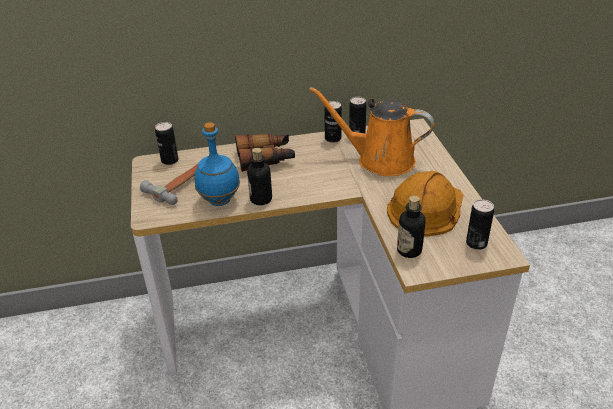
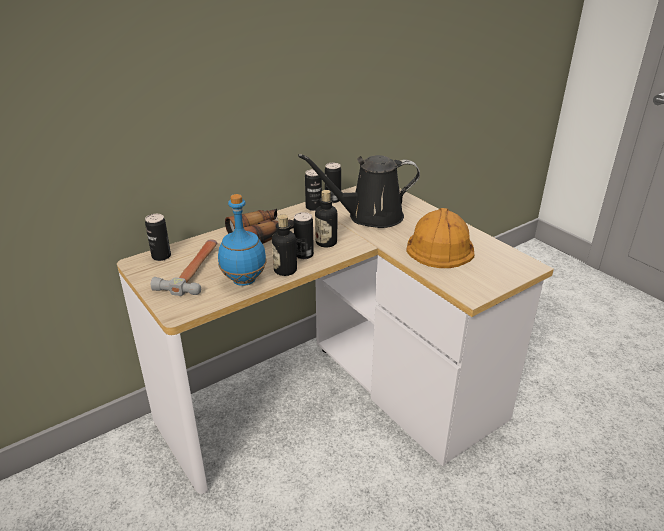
camera: 25 degrees left, 5 degrees down
orange watering can [309,87,434,176] -> black watering can [298,154,420,228]
bottle [397,196,426,258] -> bottle moved to [315,190,337,248]
can [466,199,494,250] -> can moved to [293,212,314,259]

